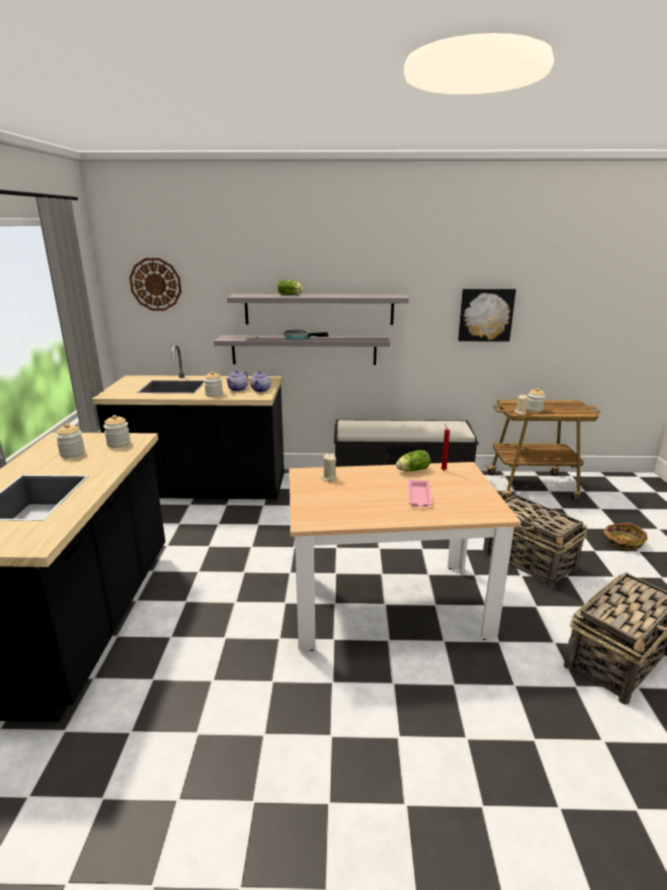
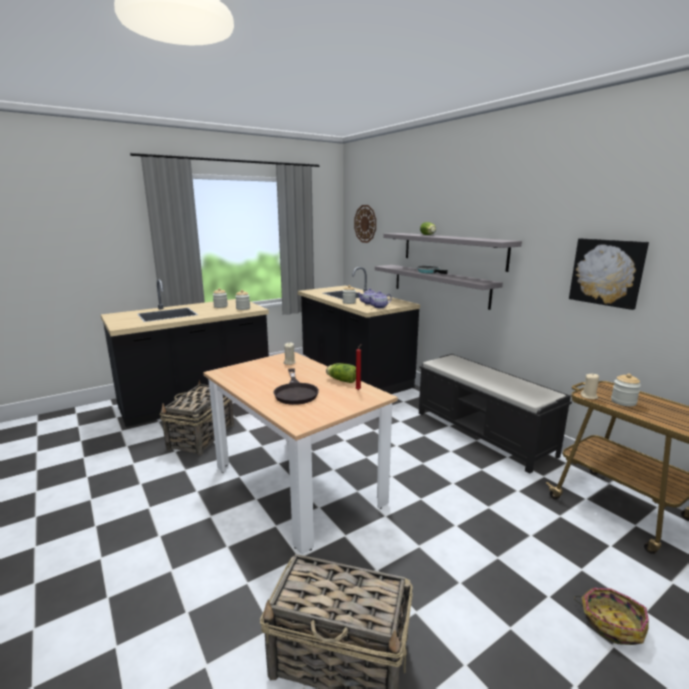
camera: 55 degrees right, 5 degrees down
pink tray [408,480,432,507] -> black frying pan [273,368,319,405]
basket [483,495,587,588] -> basket moved to [160,380,234,455]

